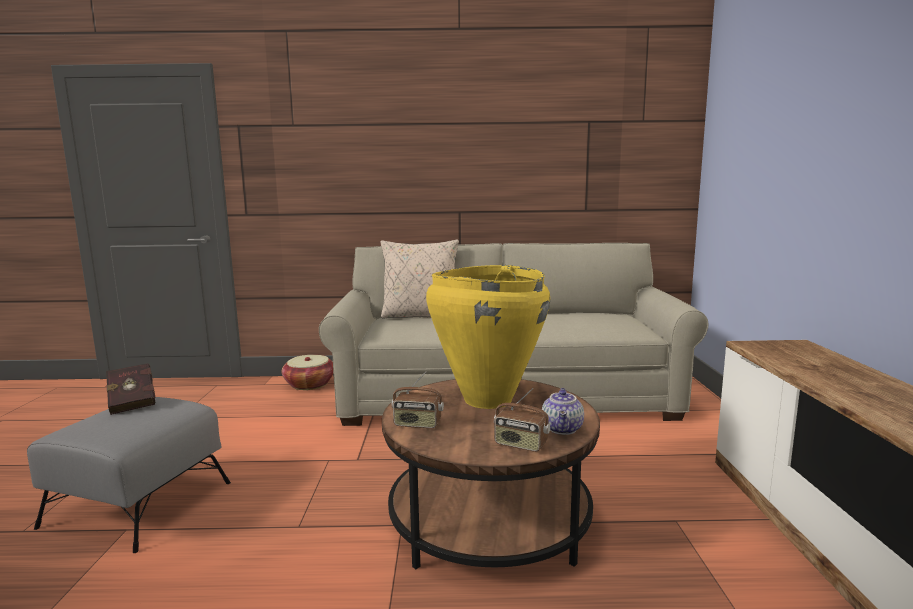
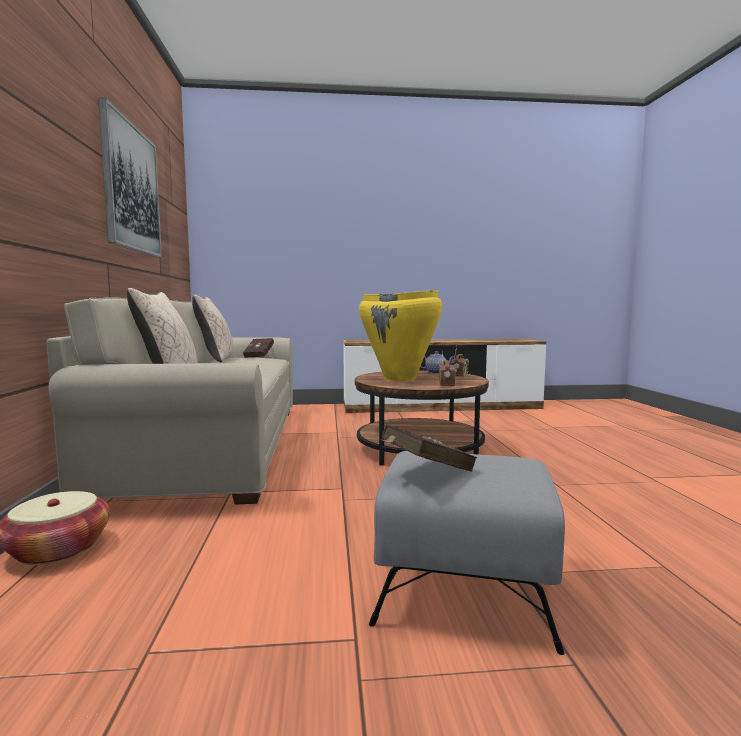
camera: 95 degrees left, 5 degrees down
none -> picture [98,97,162,257]
none -> beige pillow [192,295,234,362]
none -> red book [243,338,274,358]

